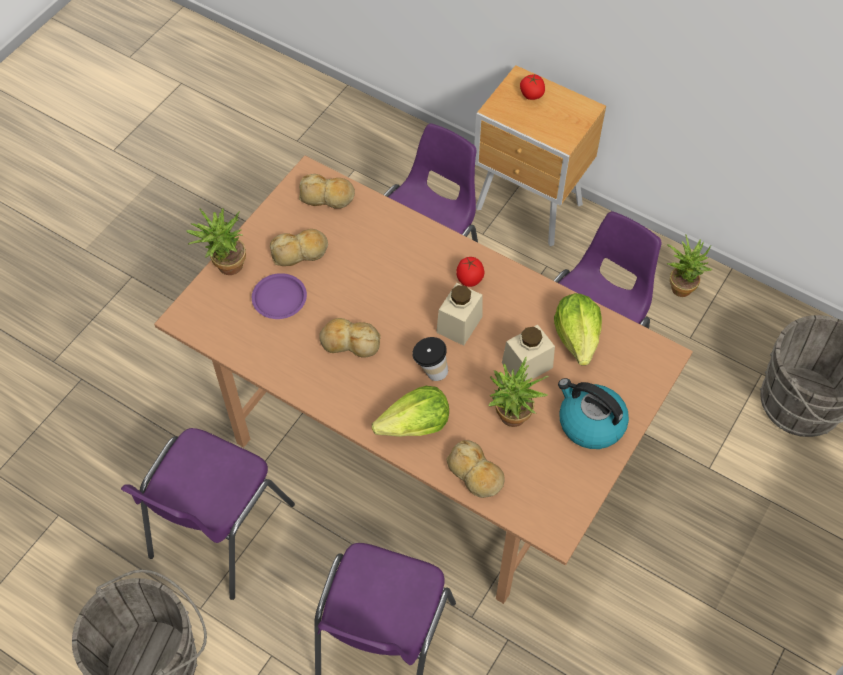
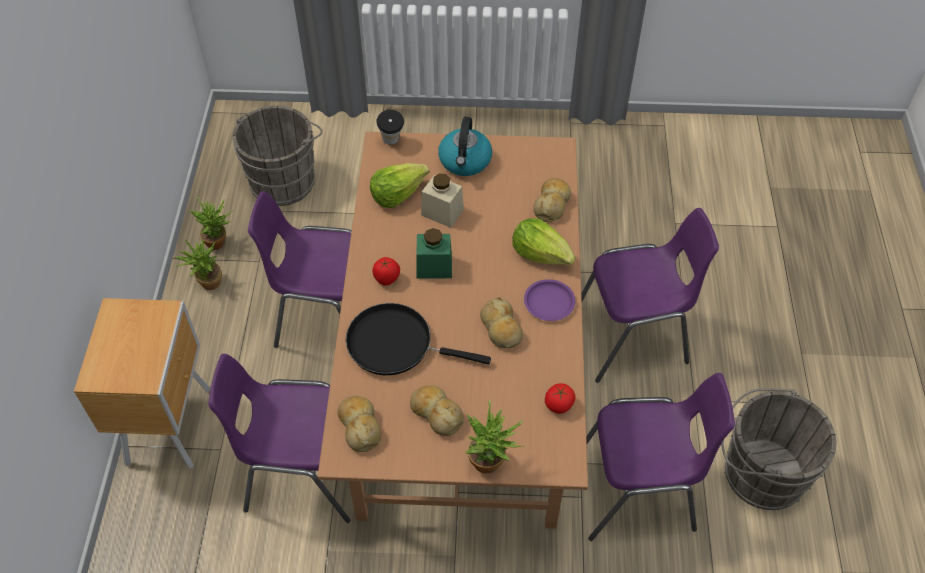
camera: 120 degrees left, 5 degrees down
purple plate [252,273,307,319] -> purple plate moved to [524,279,575,321]
cup [412,337,448,381] -> cup moved to [376,110,404,145]
beige jar [436,283,483,346] -> green jar [416,228,452,279]
potted plant [489,357,549,427] -> potted plant moved to [189,197,234,250]
tomato [520,74,545,100] -> tomato moved to [545,383,576,414]
none -> black frying pan [346,303,491,375]

